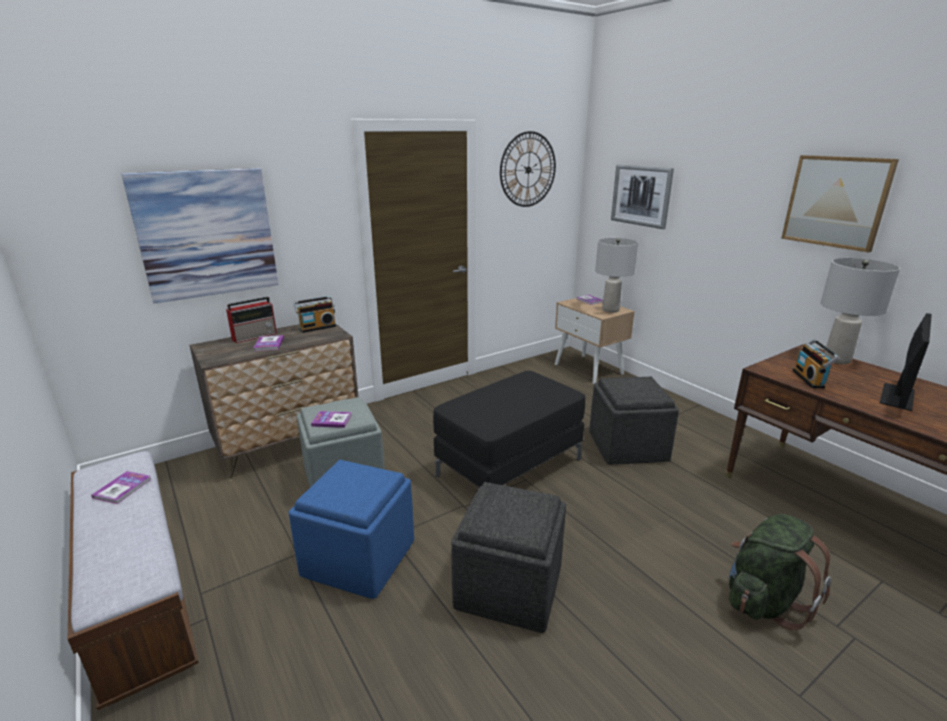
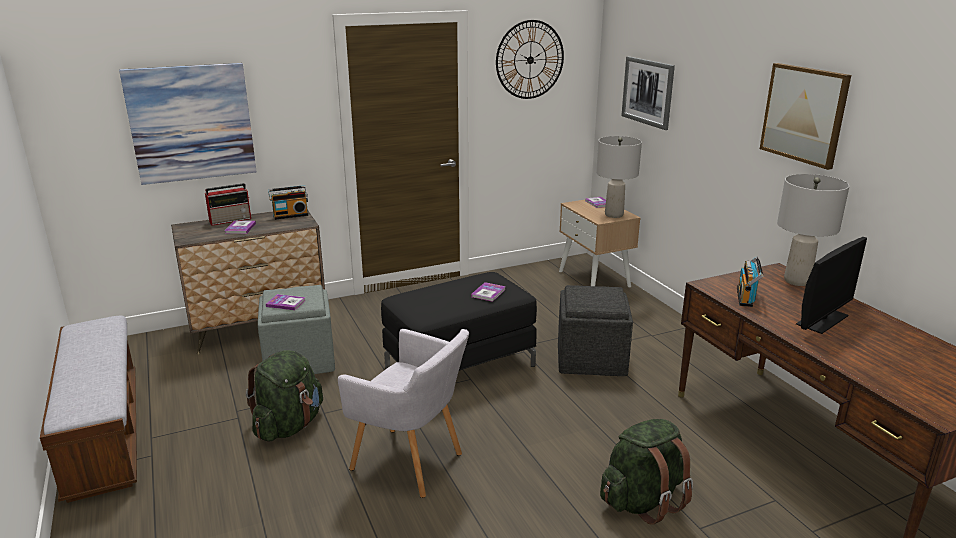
camera: 10 degrees right, 0 degrees up
book [91,471,152,504] -> book moved to [471,282,506,302]
blue ottoman [289,460,414,599] -> green backpack [246,350,323,442]
grey ottoman [451,482,566,633] -> grey armchair [338,329,469,498]

